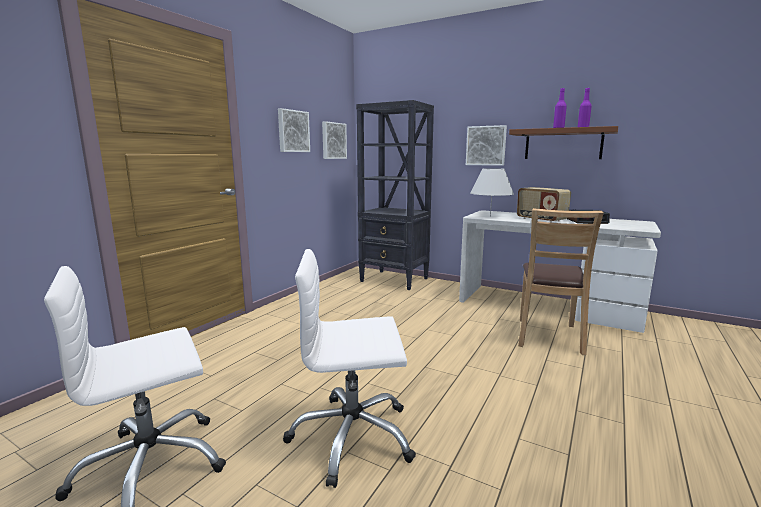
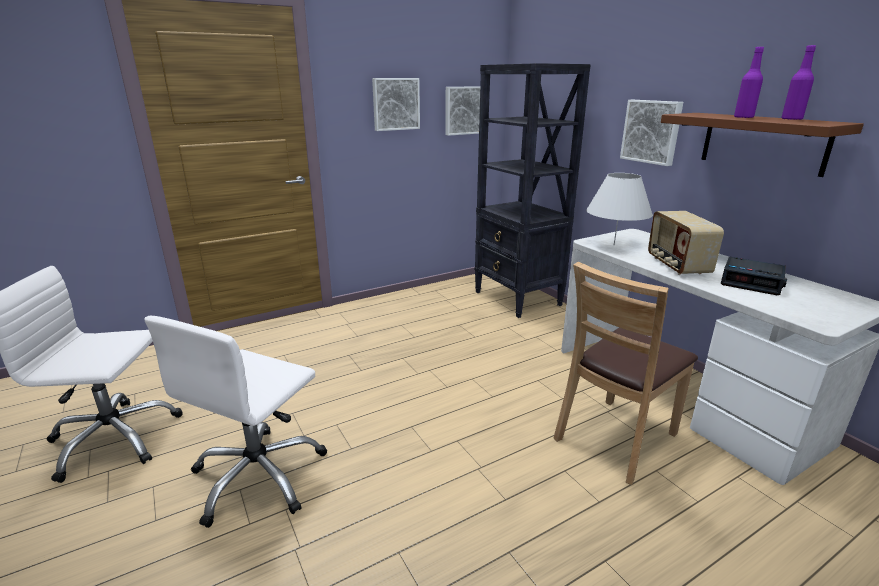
camera: 30 degrees right, 10 degrees up
white office chair [283,249,416,488] -> white office chair turned 90 degrees counterclockwise [144,316,327,528]

